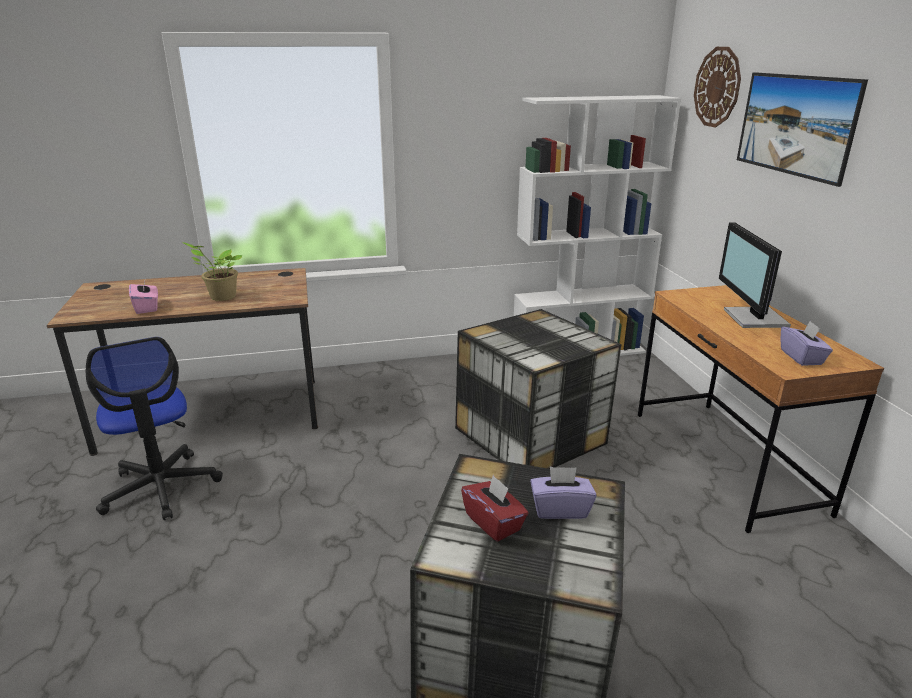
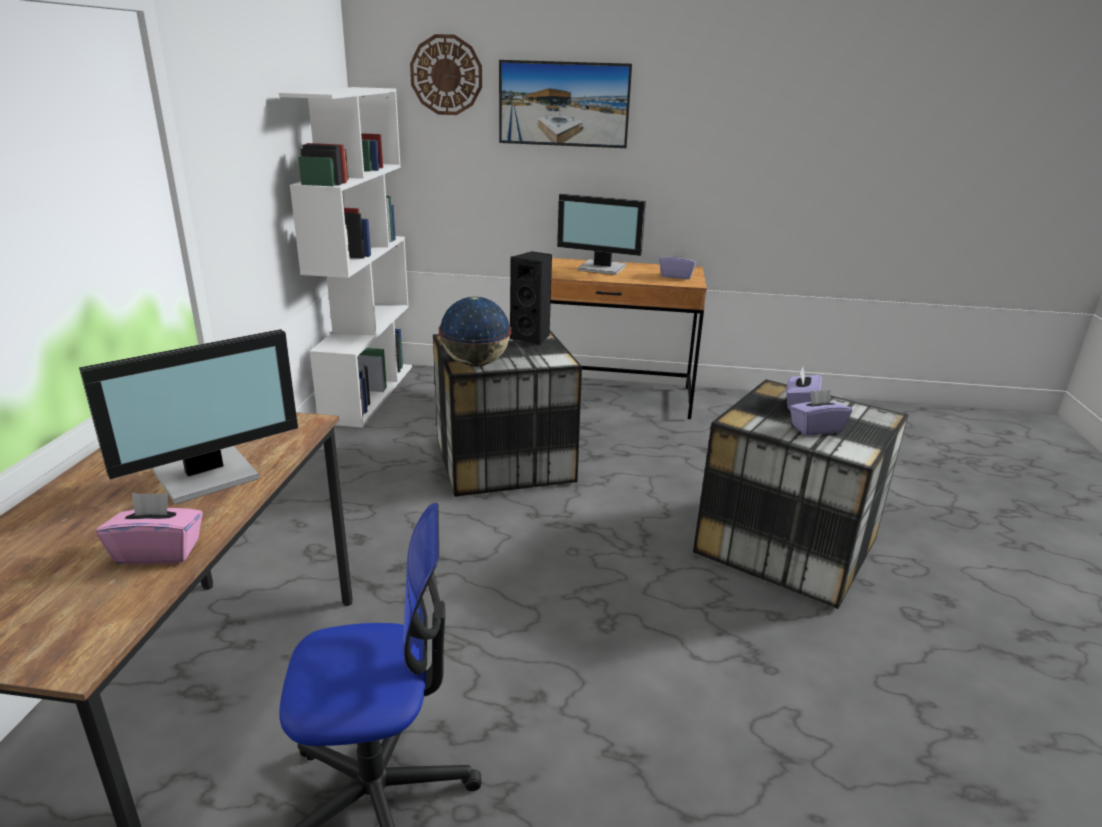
camera: 70 degrees left, 0 degrees up
potted plant [182,242,243,301] -> monitor [79,329,298,504]
red tissue box [461,475,528,542] -> purple tissue box [789,389,852,435]
none -> globe [439,297,512,367]
none -> black speaker [510,251,552,345]

